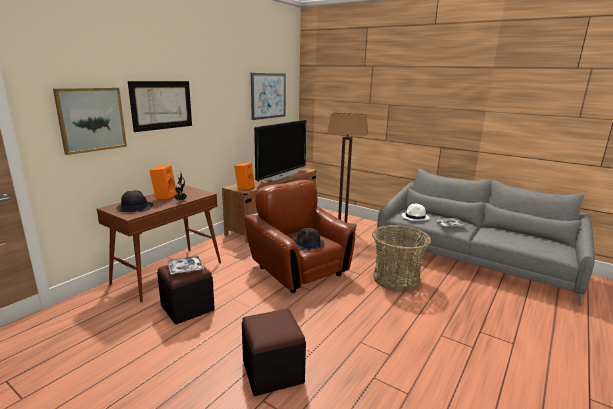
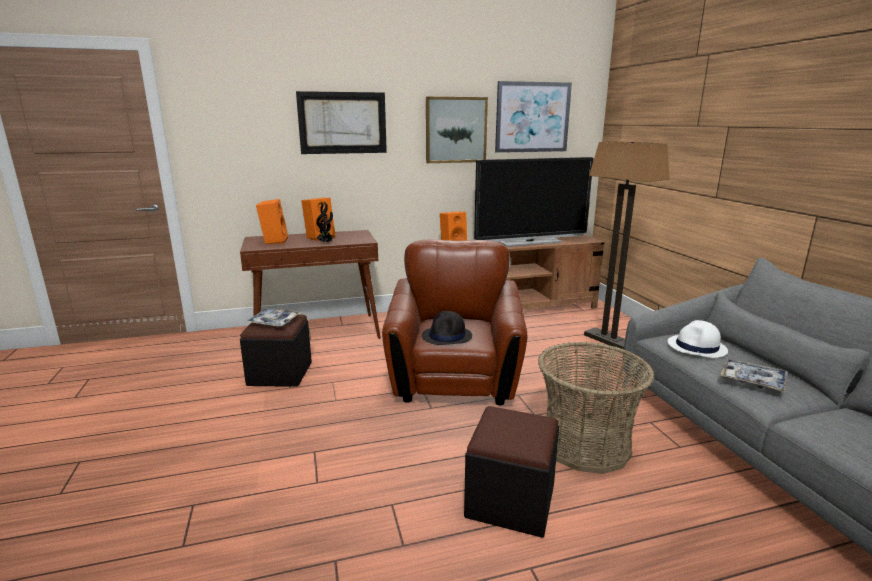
camera: 40 degrees right, 0 degrees up
picture [53,88,127,155] -> picture moved to [426,97,488,163]
black hat [116,190,154,212] -> orange speaker [256,199,288,244]
black ottoman [242,309,306,396] -> black ottoman moved to [464,406,559,538]

